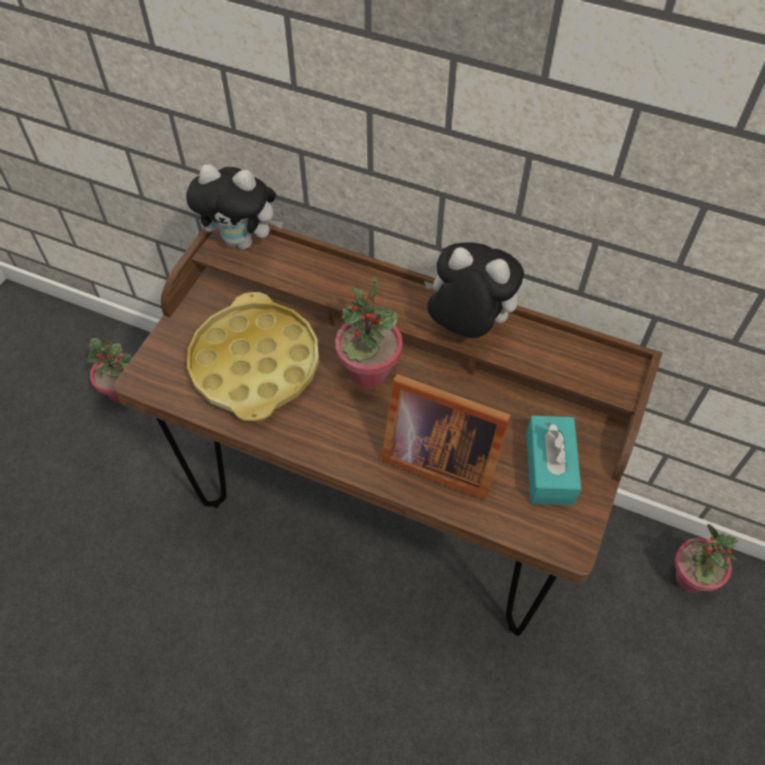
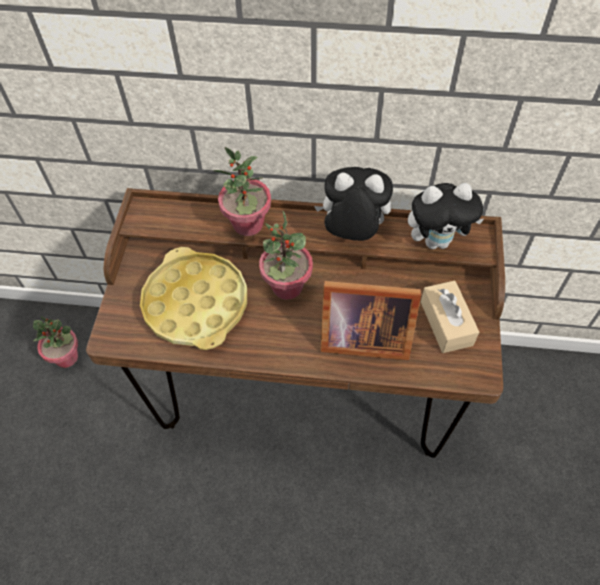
camera: 15 degrees left, 0 degrees up
plush toy [186,164,283,250] -> plush toy moved to [408,183,484,249]
turquoise tissue box [526,415,581,505] -> beige tissue box [421,280,479,353]
potted plant [675,524,739,593] -> potted plant moved to [213,147,271,236]

